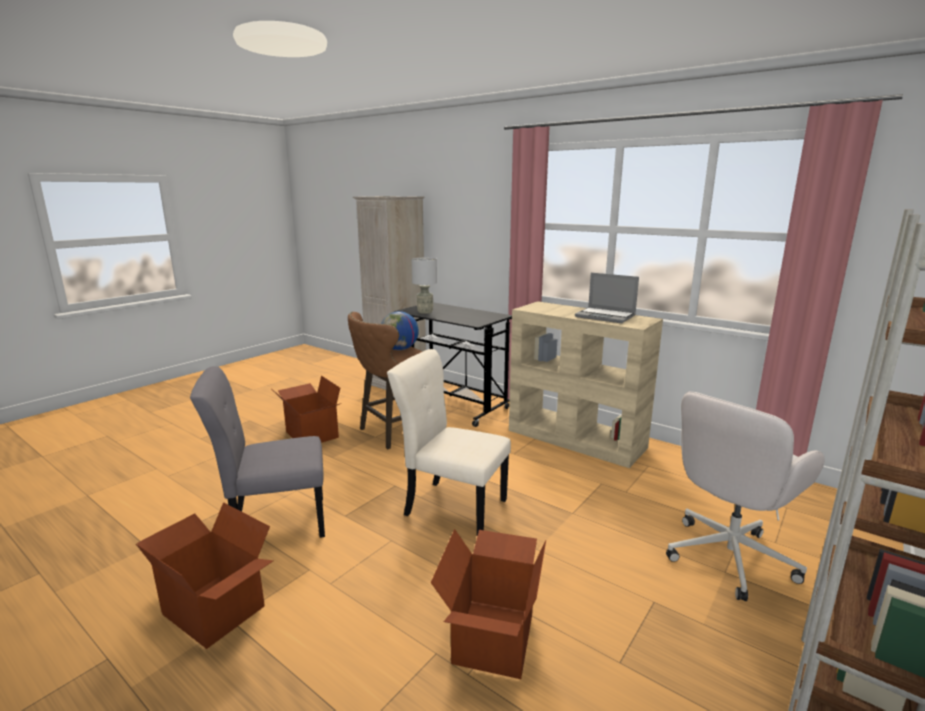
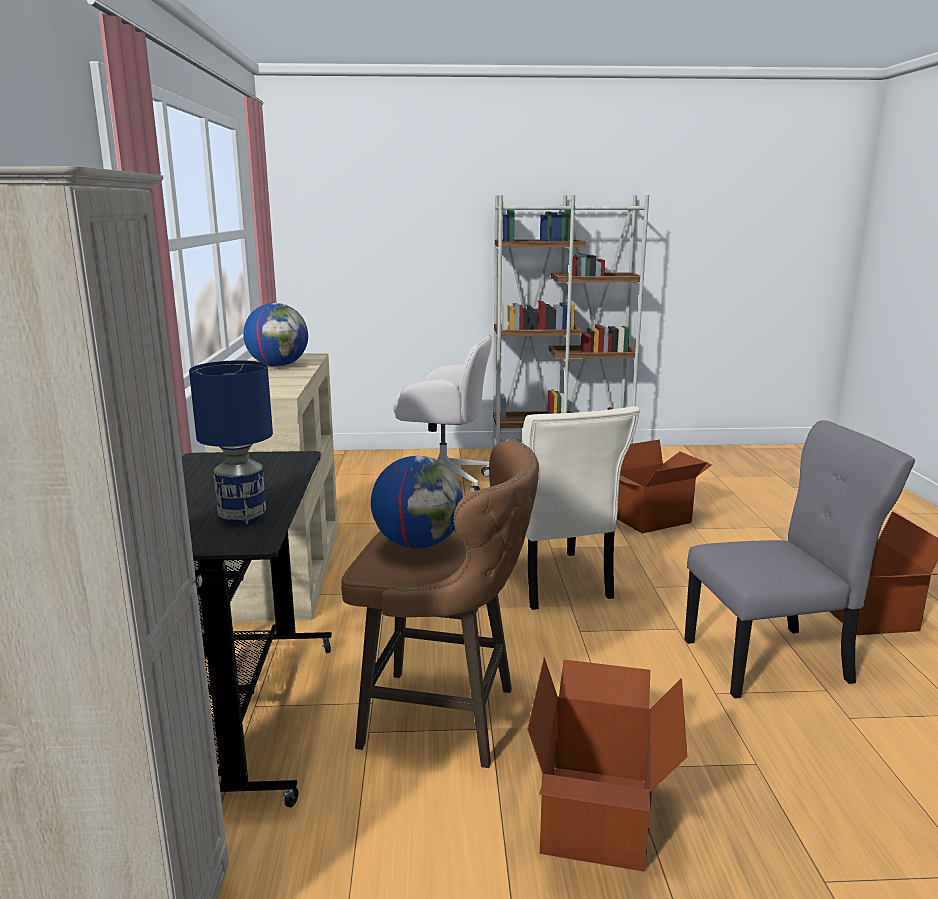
camera: 130 degrees left, 0 degrees up
grey chair [190,366,325,538] -> grey chair turned 45 degrees counterclockwise [684,420,915,698]
grey table lamp [411,258,437,314] -> blue table lamp [189,360,273,525]
laptop [575,273,639,323] -> globe [243,303,308,367]

